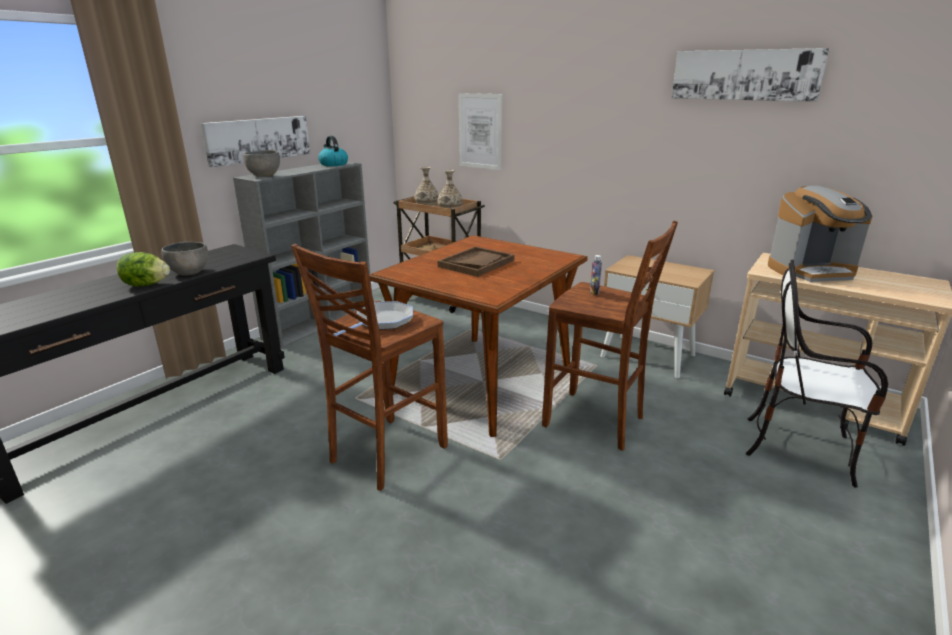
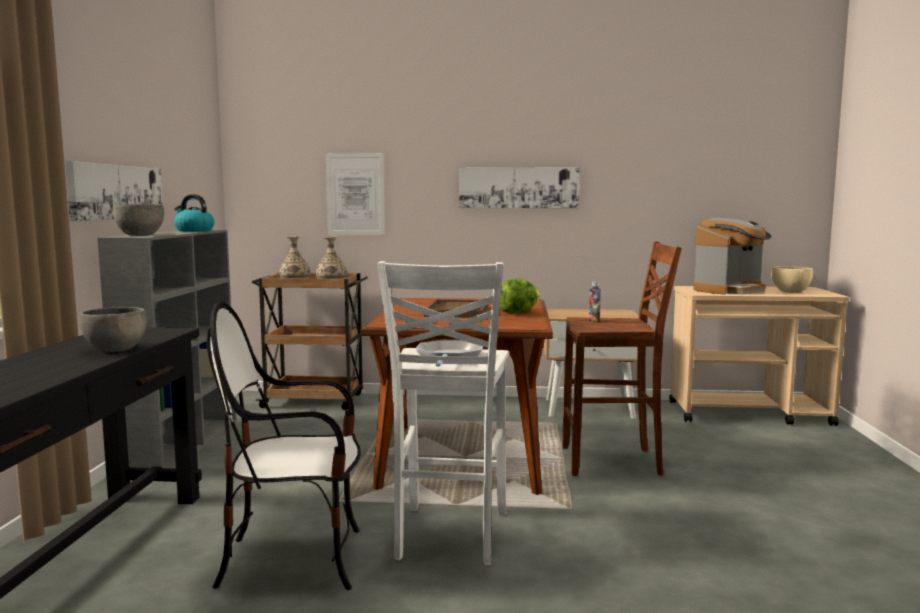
camera: 30 degrees left, 15 degrees down
lettuce [117,252,170,286] -> lettuce moved to [500,279,540,313]
brown stool [291,244,448,491] -> white stool [377,261,508,565]
picture [672,48,830,102] -> picture moved to [459,167,580,208]
chair [746,260,888,488] -> chair moved to [206,301,361,590]
none -> beige bowl [771,266,813,293]

